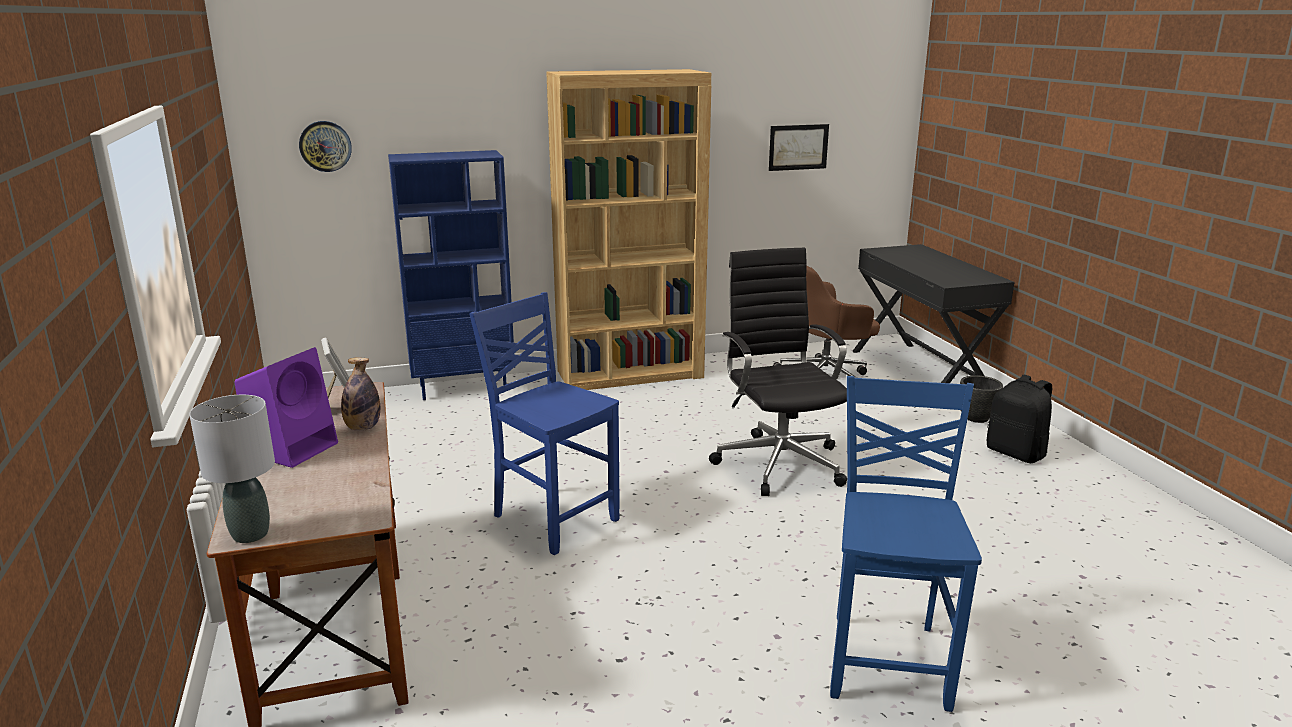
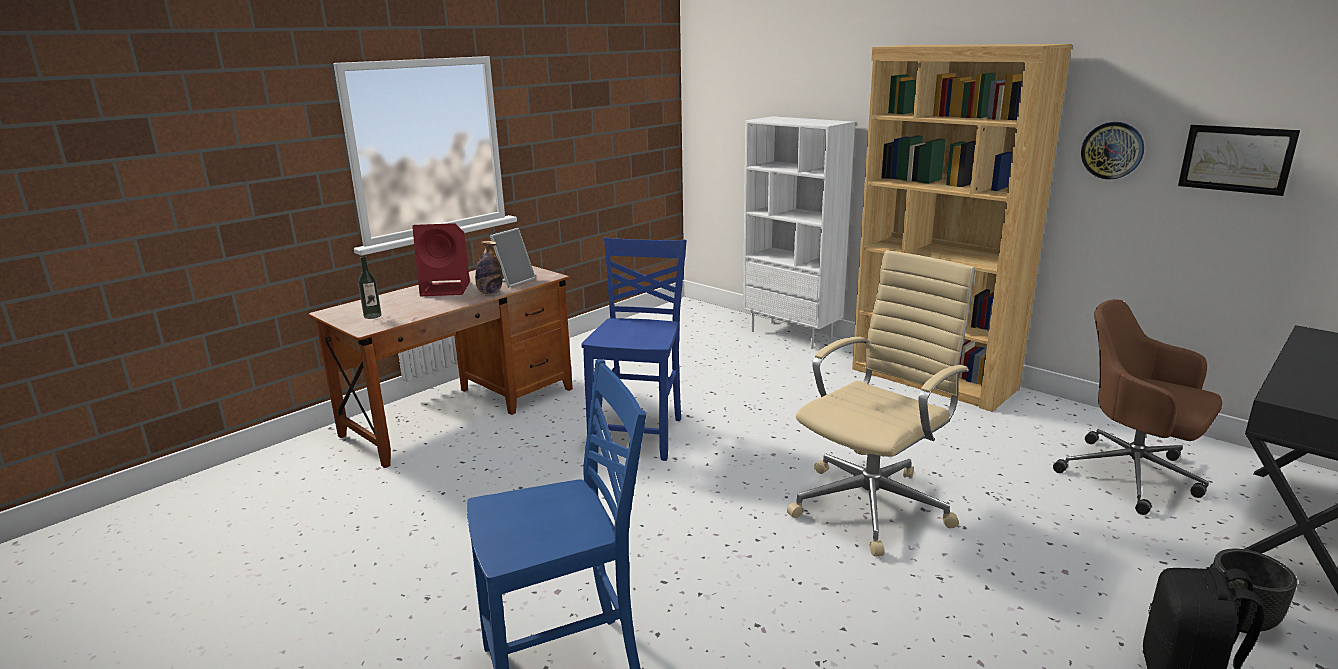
camera: 60 degrees right, 0 degrees up
grey table lamp [189,395,275,543] -> none
purple speaker [234,347,338,468] -> red speaker [412,223,470,296]
wall clock [299,121,352,172] -> wall clock moved to [1081,122,1144,180]
blue bookcase [388,150,515,400] -> white bookcase [743,116,855,349]
black office chair [709,247,847,496] -> beige office chair [787,250,976,557]
none -> bottle [358,256,381,319]

